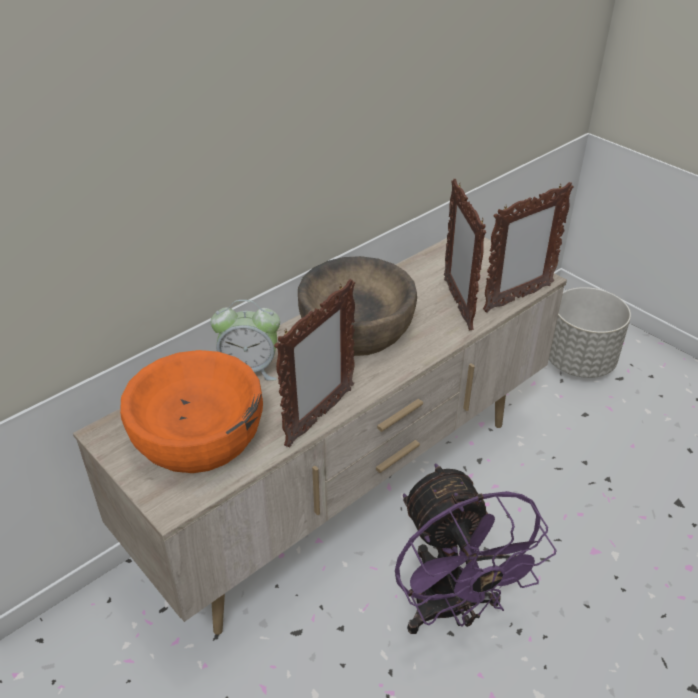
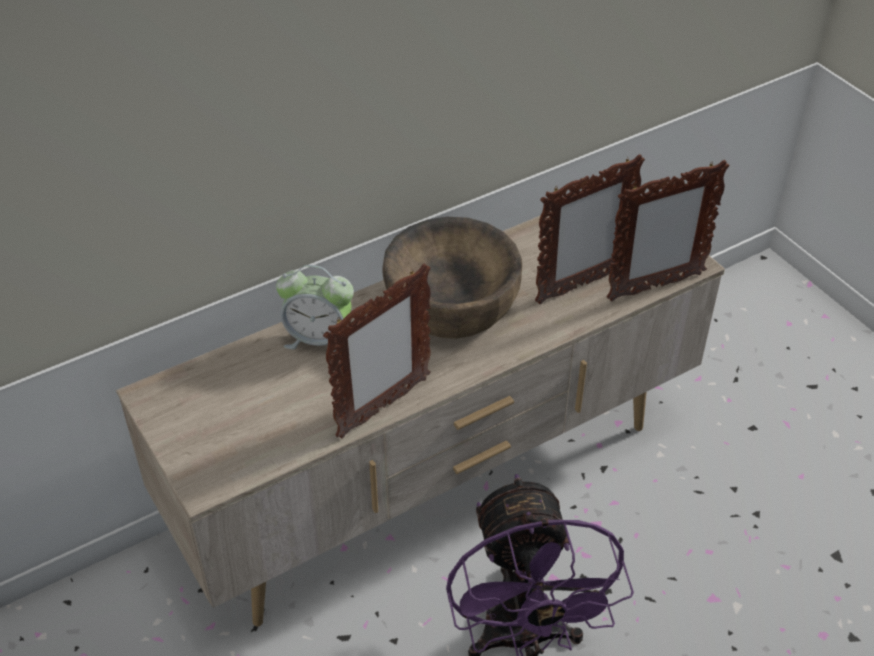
camera: 10 degrees right, 5 degrees up
orange bowl [120,350,263,473] -> none
picture frame [444,179,486,330] -> picture frame turned 120 degrees counterclockwise [535,154,645,304]
grey planter [549,287,631,378] -> none

